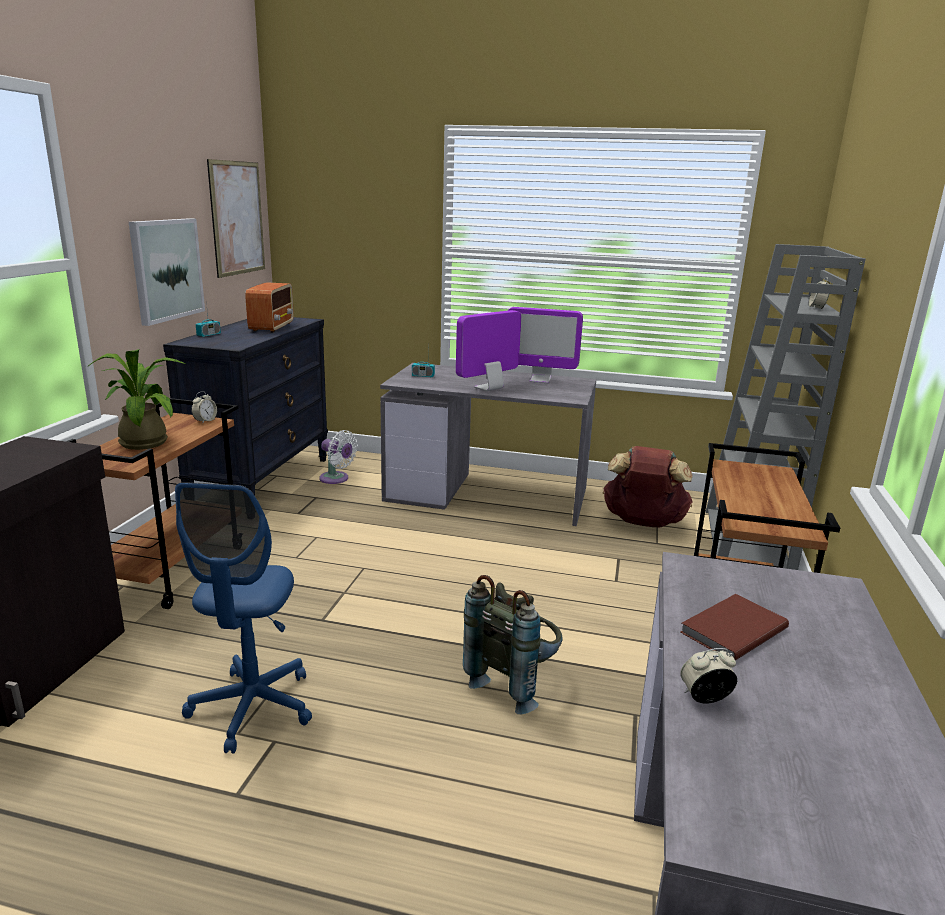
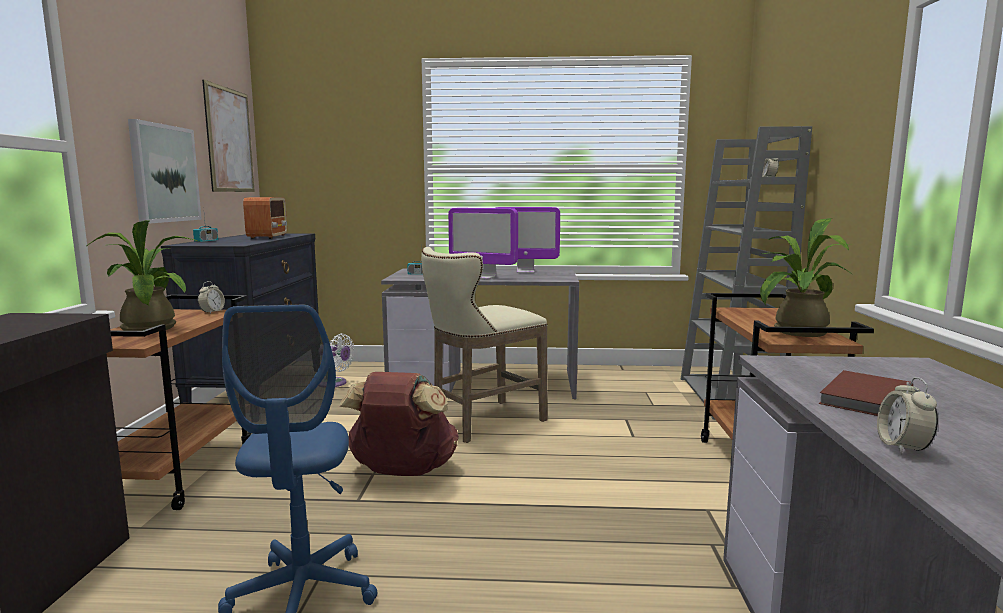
camera: 10 degrees left, 10 degrees down
monitor [456,310,521,391] -> monitor turned 105 degrees counterclockwise [448,208,518,279]
grey backpack [463,575,563,714] -> none
brown backpack [603,446,693,527] -> brown backpack moved to [339,372,459,476]
alarm clock [680,648,737,704] -> alarm clock turned 60 degrees counterclockwise [877,377,938,454]
none -> beige stool [421,247,548,443]
none -> potted plant [760,218,853,337]

